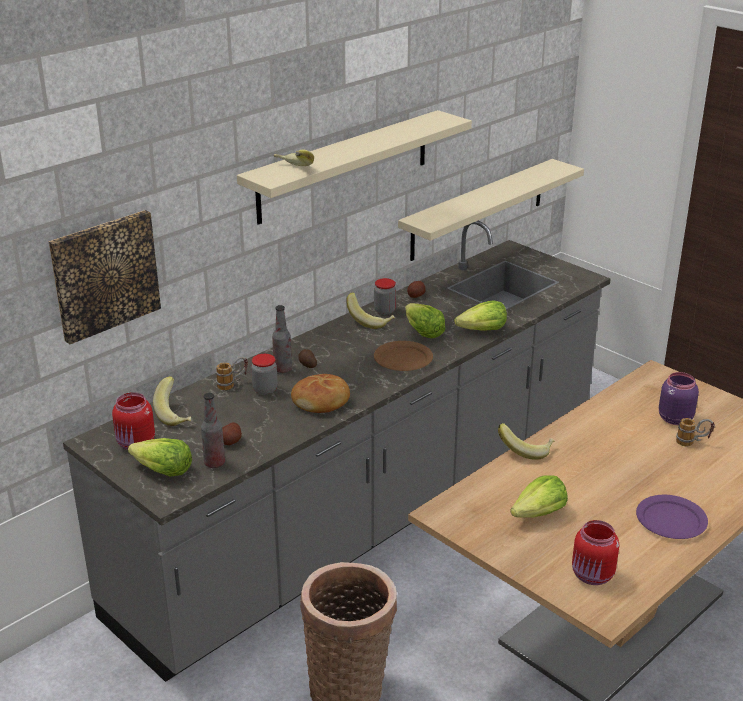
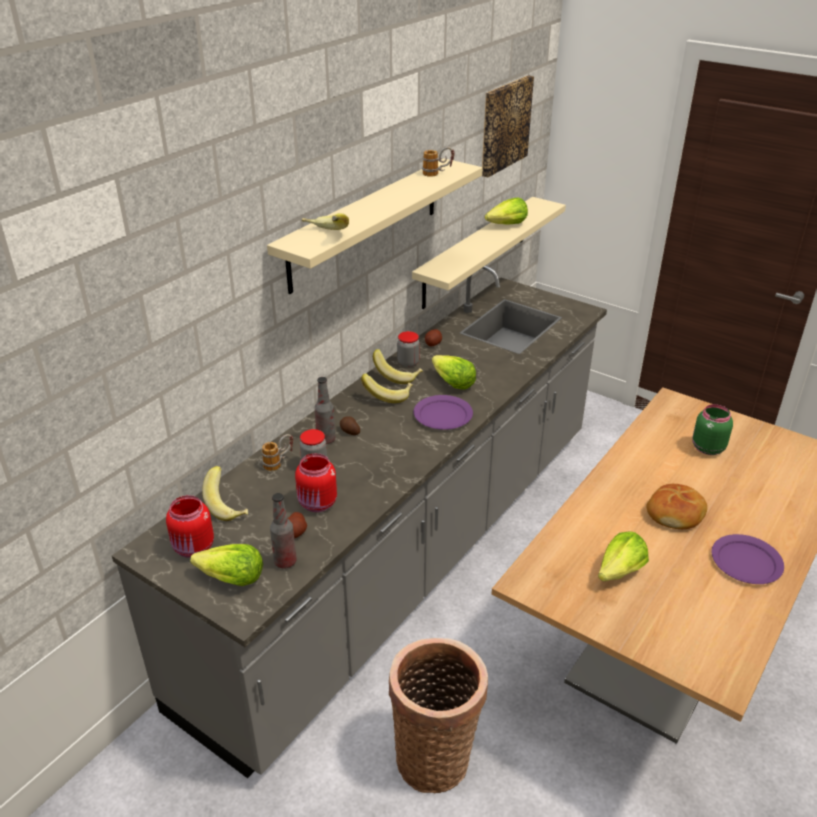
camera: 10 degrees left, 5 degrees up
picture [49,210,161,344] -> picture moved to [482,75,534,178]
bread [291,374,350,413] -> bread moved to [646,484,707,529]
brown plate [374,341,433,371] -> purple plate [414,395,473,430]
lettuce [454,300,507,331] -> lettuce moved to [485,198,528,225]
banana [498,423,555,460] -> banana moved to [361,373,413,403]
red jar [572,520,619,585] -> red jar moved to [295,453,337,512]
purple jar [659,372,699,425] -> green jar [692,404,733,455]
mug [676,418,715,446] -> mug moved to [422,147,455,177]

